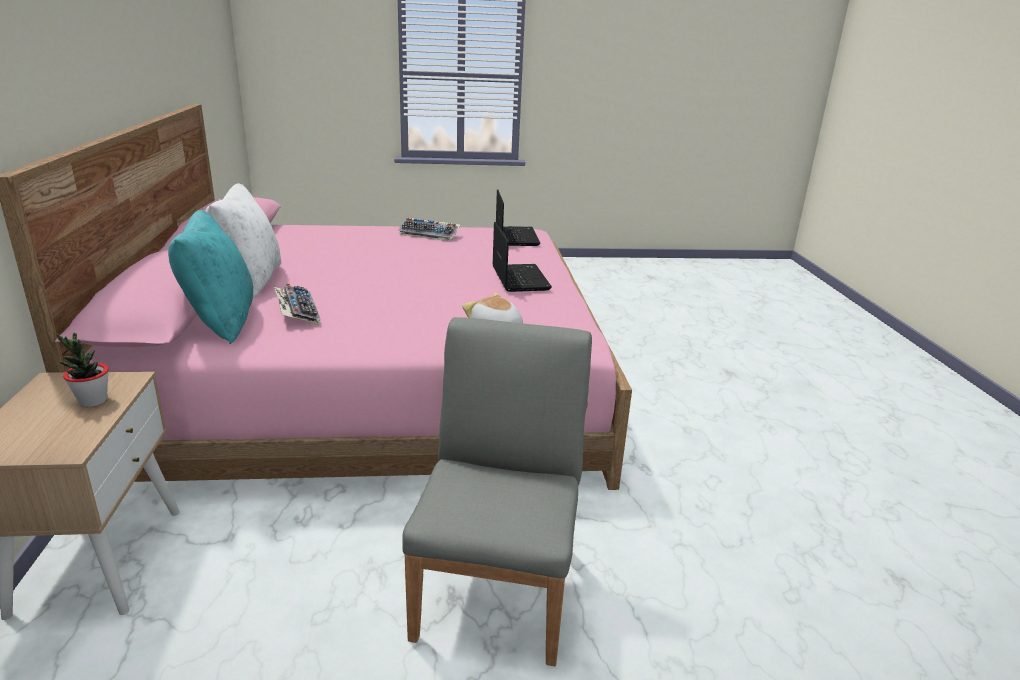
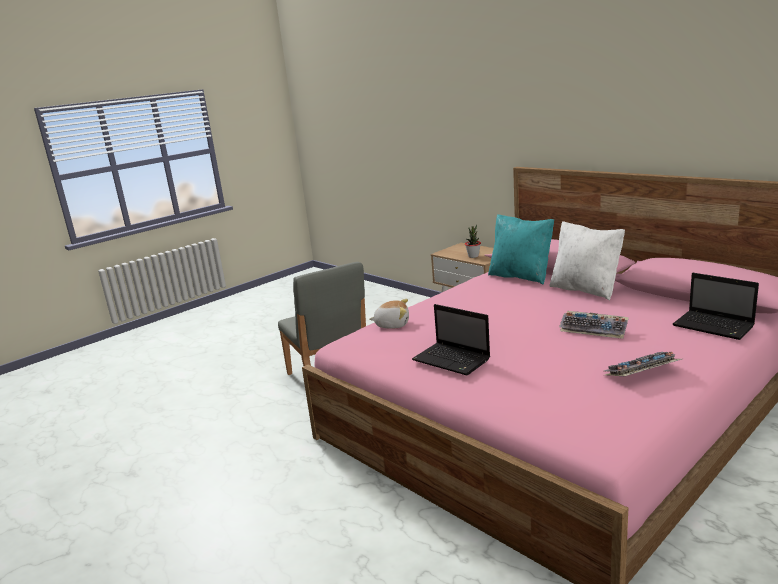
camera: 145 degrees right, 5 degrees down
keyboard [274,283,321,325] -> keyboard moved to [559,311,629,339]
laptop [496,189,540,246] -> laptop moved to [673,273,759,340]

